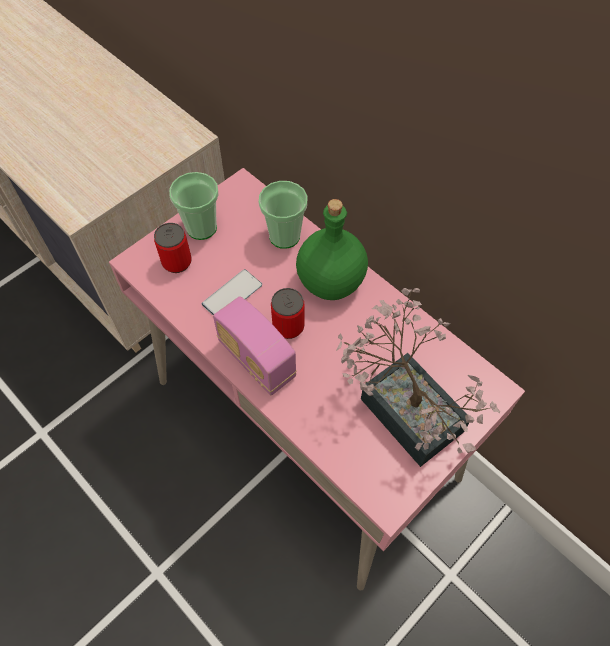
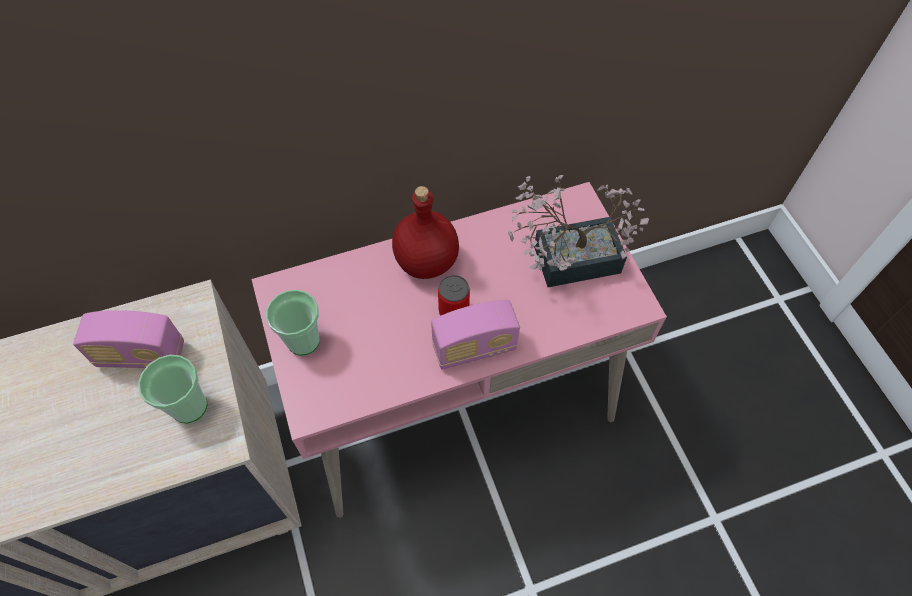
camera: 65 degrees left, 0 degrees up
can [154,223,192,273] -> none
phone [202,269,262,315] -> none
cup [259,181,308,249] -> cup moved to [138,355,207,423]
green bottle [296,199,368,300] -> red bottle [392,186,459,279]
none -> radio [73,310,184,368]

